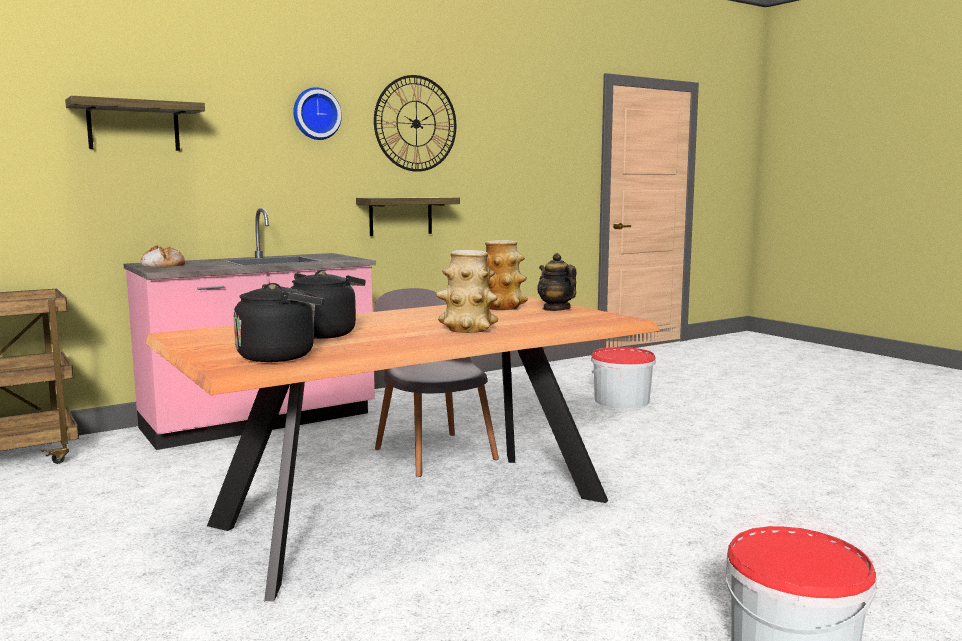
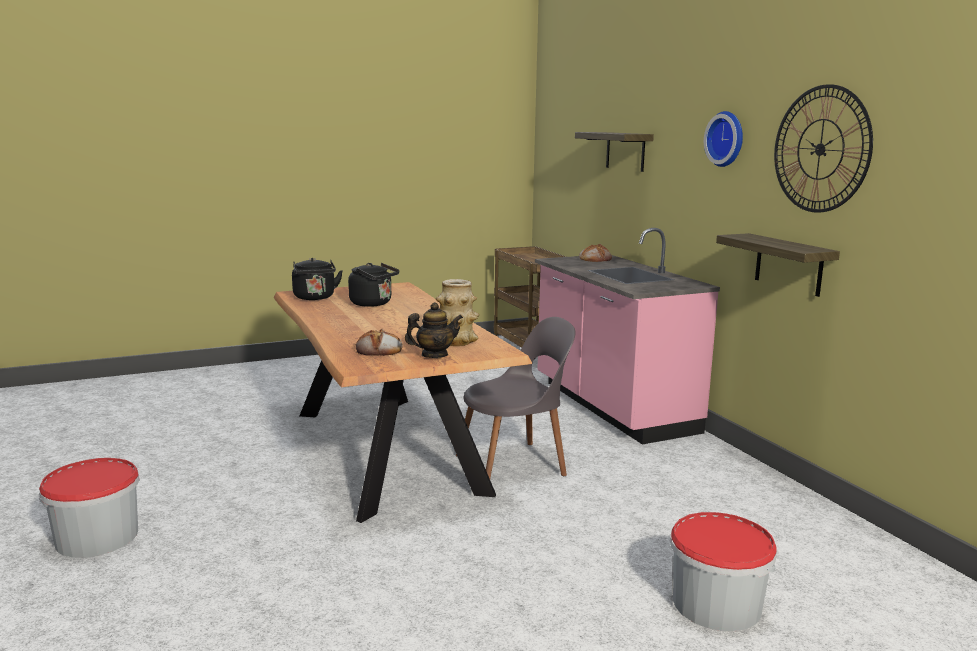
camera: 100 degrees right, 5 degrees up
vase [436,250,498,333] -> none
none -> bread [356,328,403,356]

